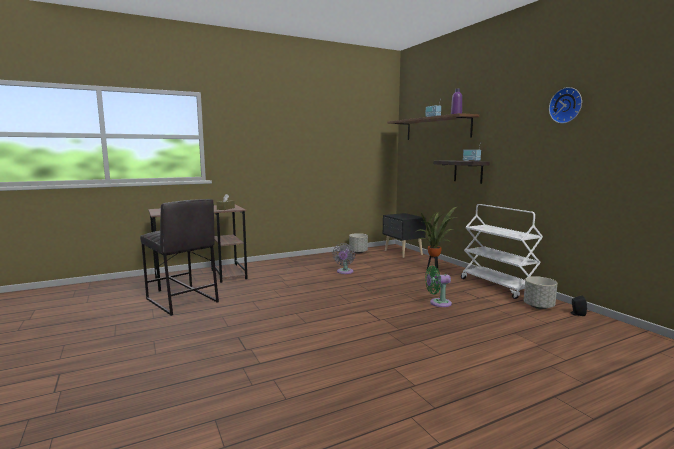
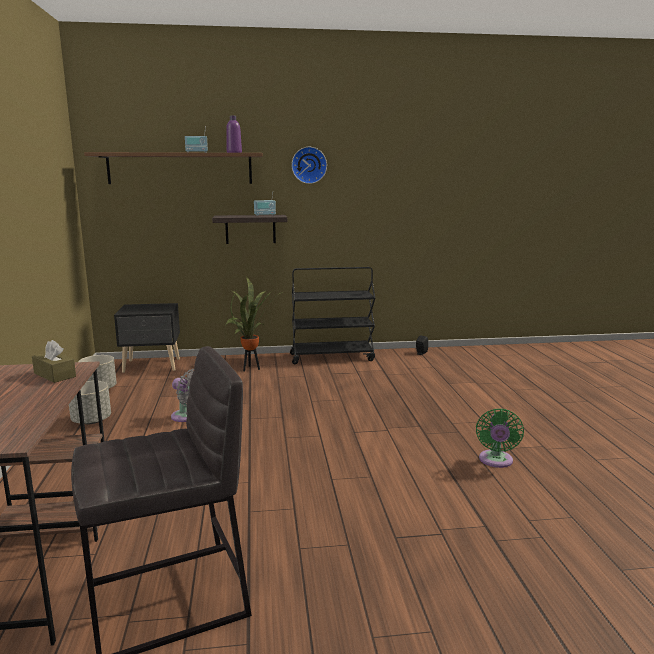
camera: 70 degrees left, 5 degrees up
green fan [425,266,452,307] -> green fan moved to [476,408,524,468]
white cart [461,204,543,299] -> black cart [290,267,375,364]
grey planter [524,276,557,309] -> grey planter moved to [69,381,111,424]
wall clock [549,87,582,123] -> wall clock moved to [291,147,327,184]

